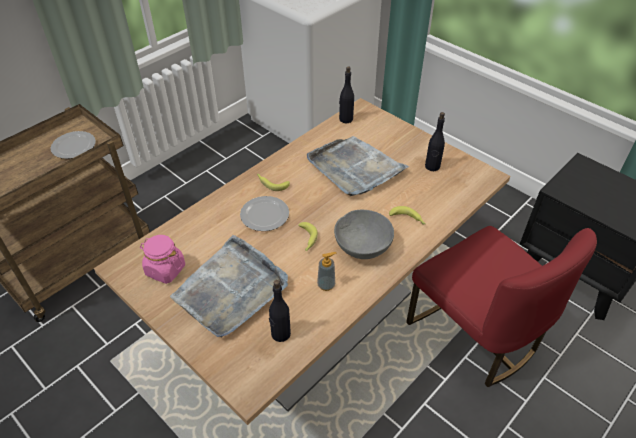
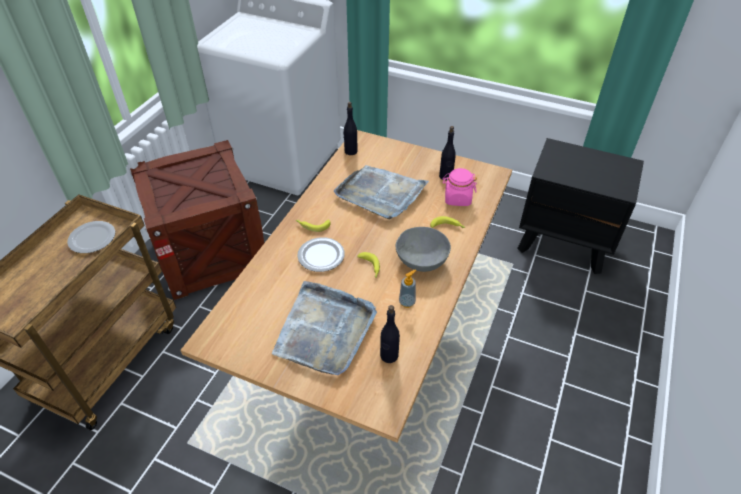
camera: 20 degrees left, 0 degrees up
pink jar [140,235,185,284] -> pink jar moved to [443,168,477,206]
red chair [406,226,597,387] -> none
none -> crate [130,140,264,300]

